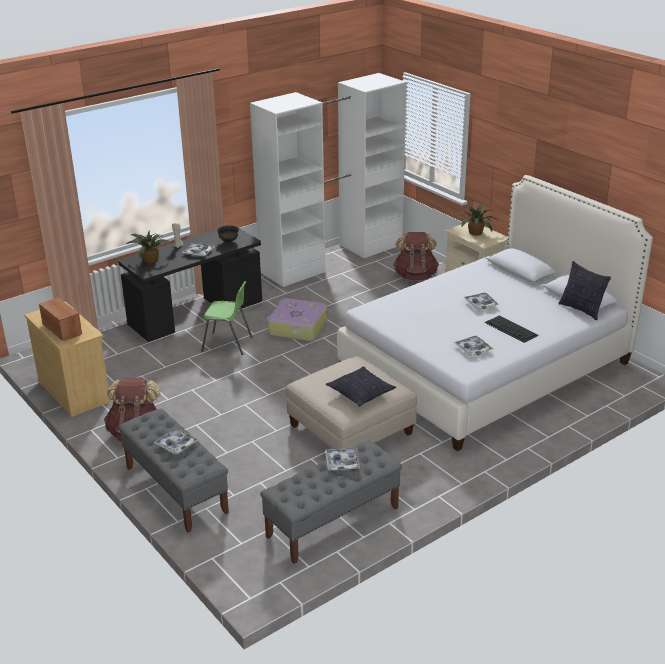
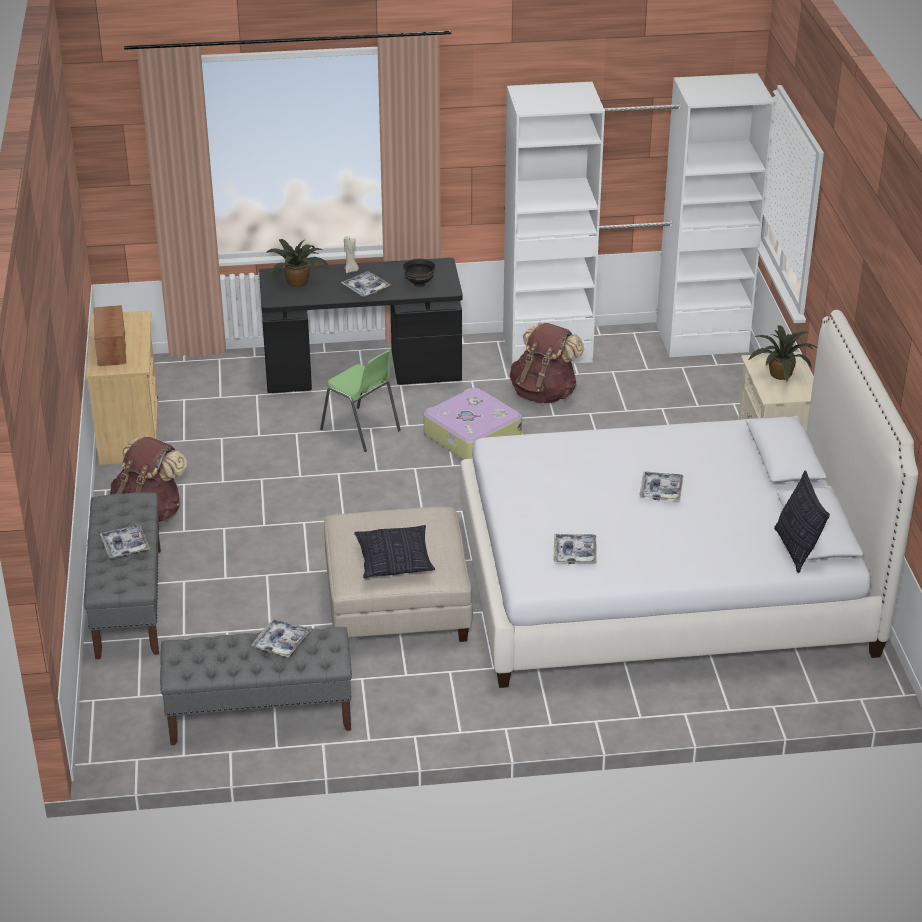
camera: 30 degrees right, 5 degrees up
brown backpack [393,232,439,280] -> brown backpack moved to [510,323,584,403]
keyboard [485,315,539,343] -> none

